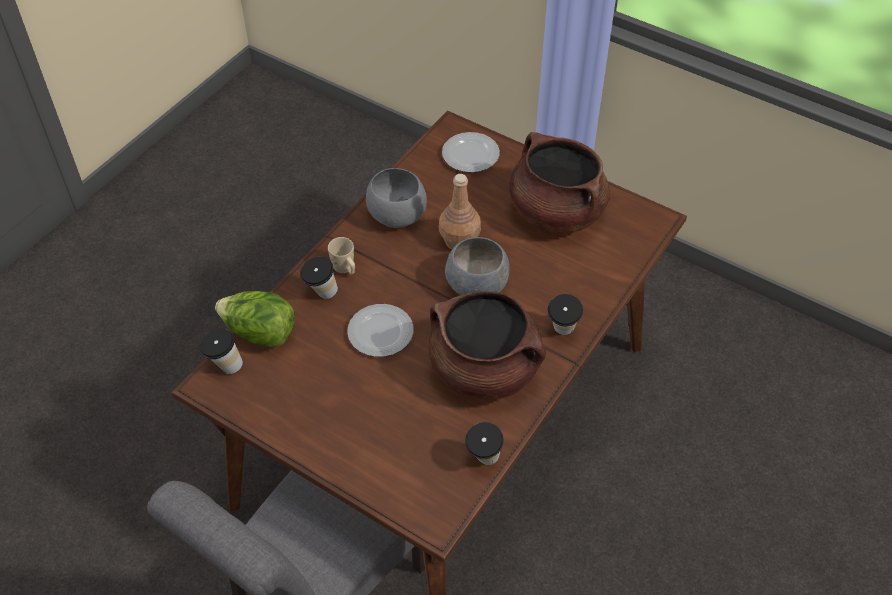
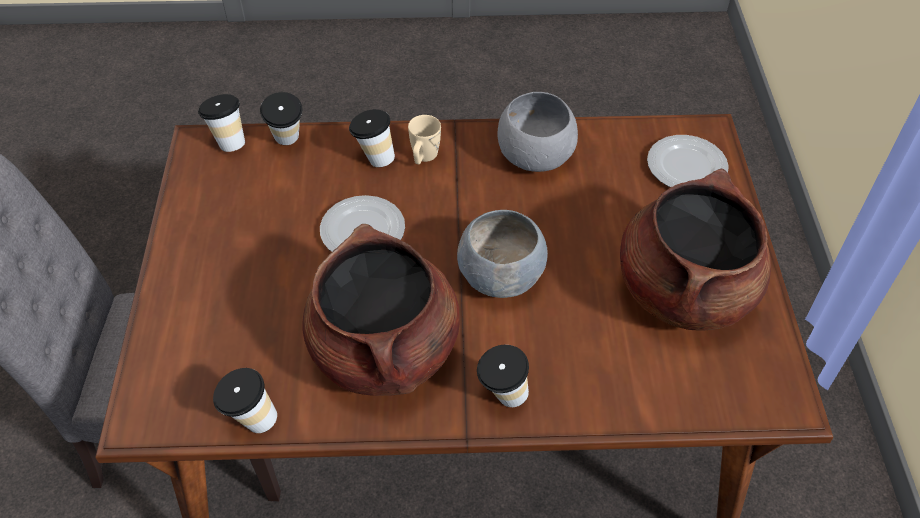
camera: 55 degrees right, 0 degrees up
lettuce [215,291,294,348] -> cup [260,92,303,145]
brown bottle [439,174,481,249] -> none

